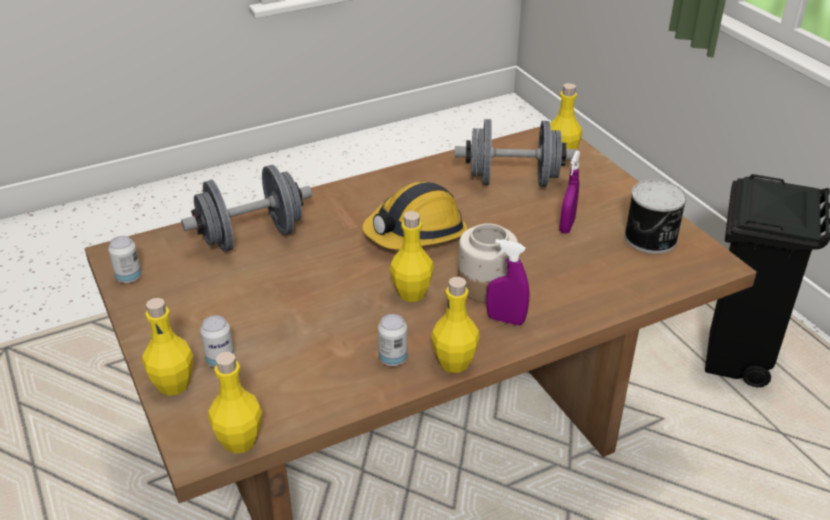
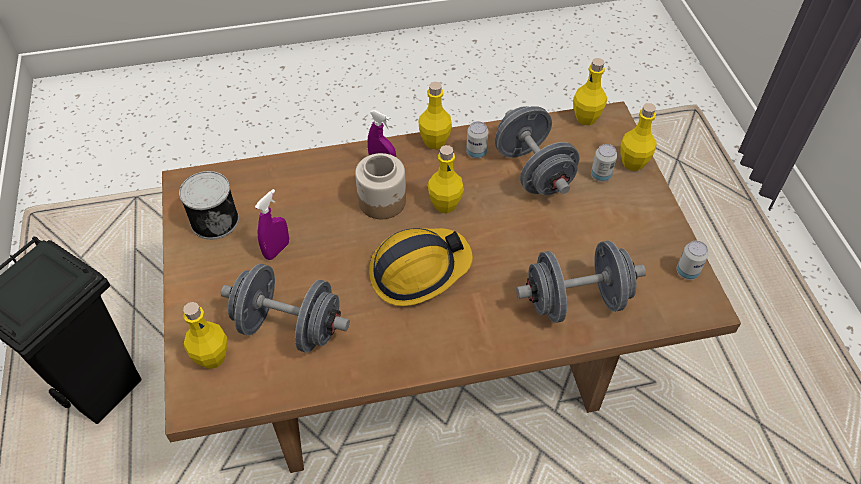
camera: 165 degrees left, 15 degrees up
none -> grey dumbbell [495,106,580,195]

